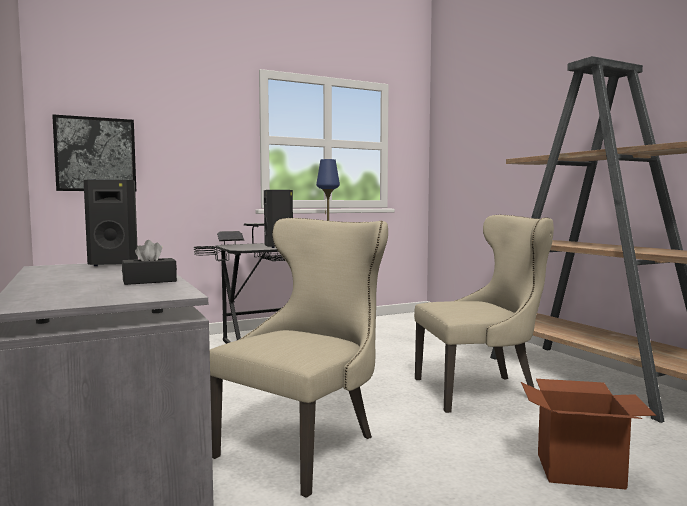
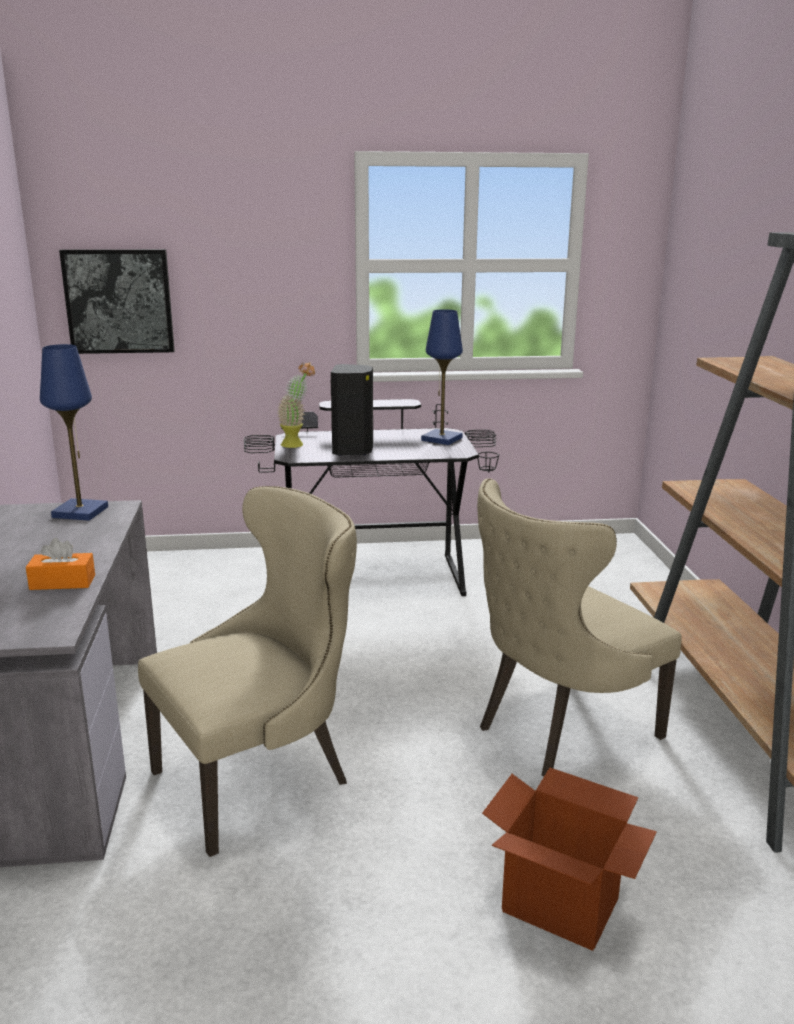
camera: 20 degrees right, 15 degrees up
black speaker [84,180,138,266] -> blue table lamp [40,344,108,521]
black tissue box [122,240,177,285] -> orange tissue box [26,538,95,590]
beige chair [414,215,554,413] -> beige chair turned 135 degrees clockwise [477,479,682,776]
none -> potted plant [278,362,315,448]

